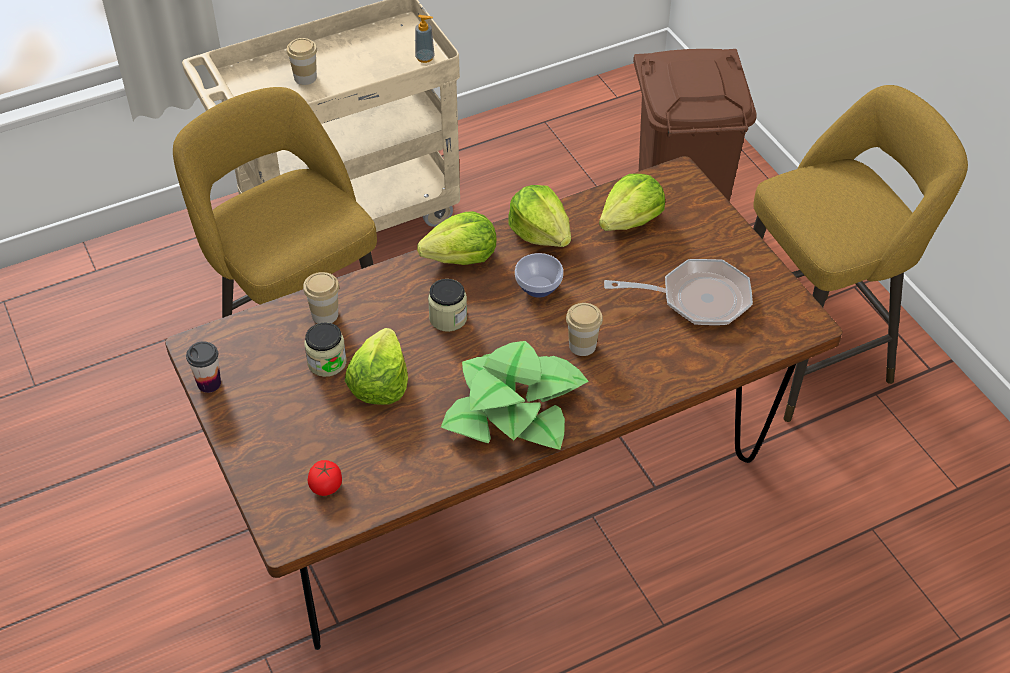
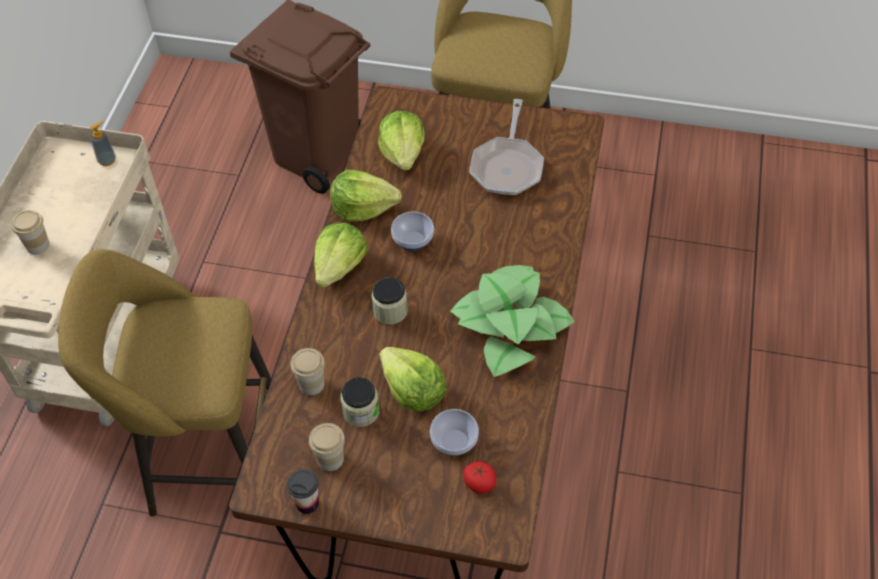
camera: 50 degrees left, 5 degrees up
cup [566,303,603,356] -> cup moved to [309,423,345,471]
frying pan [604,259,753,326] -> frying pan turned 150 degrees clockwise [469,99,544,196]
none -> bowl [430,409,479,456]

